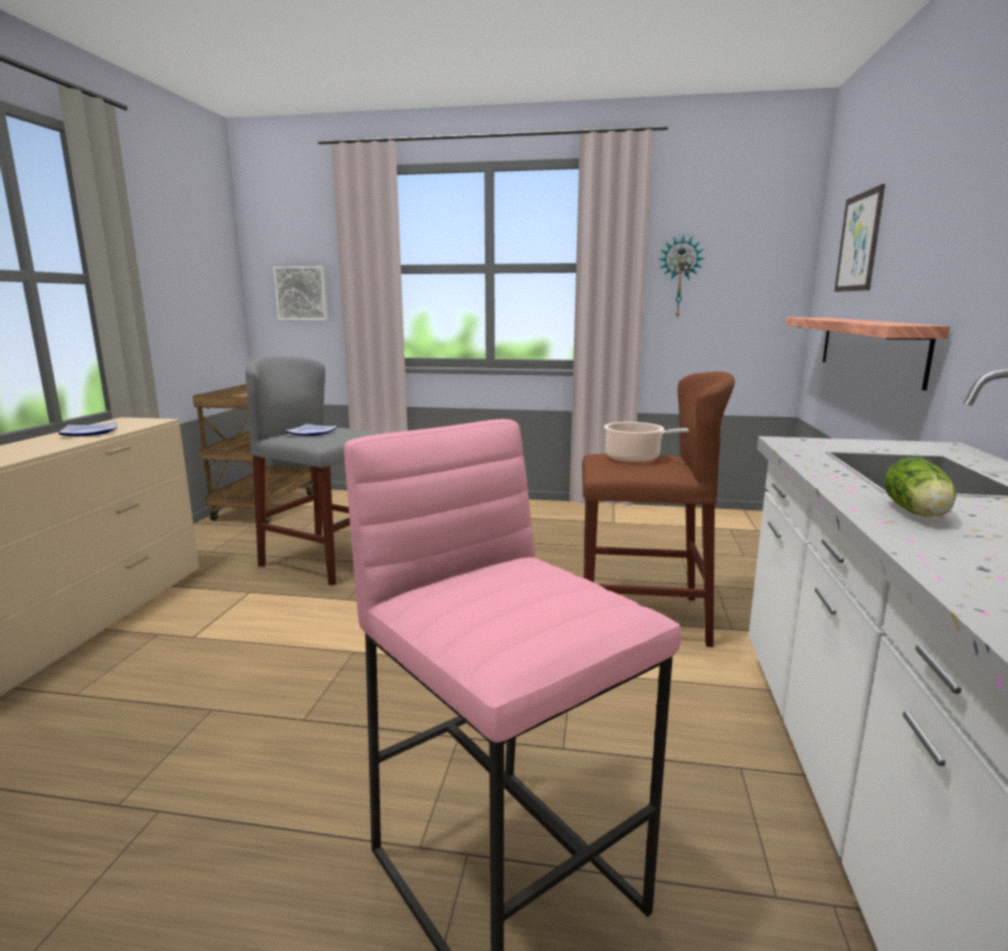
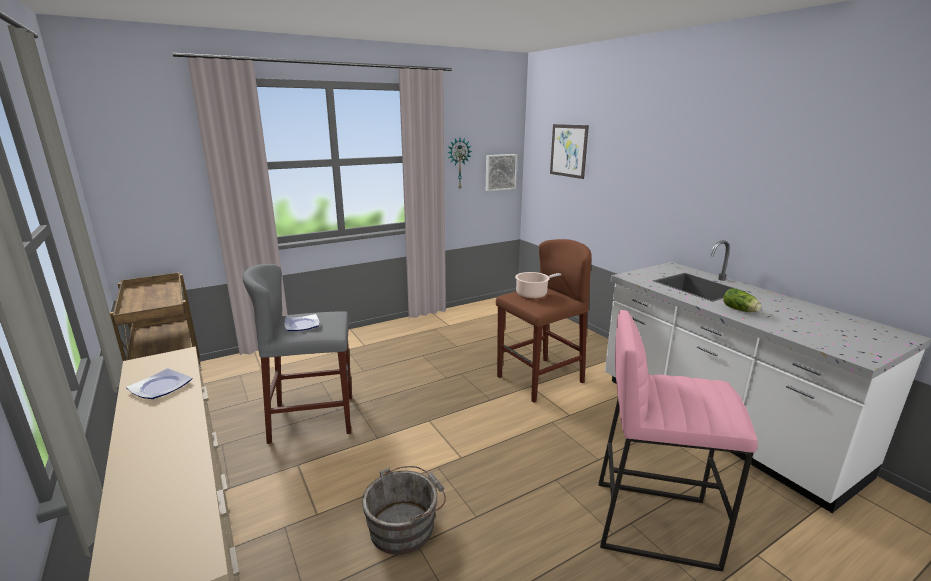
camera: 40 degrees left, 5 degrees up
picture [273,266,328,320] -> picture moved to [486,154,517,191]
shelf [786,317,950,391] -> none
none -> grey bucket [362,466,446,555]

